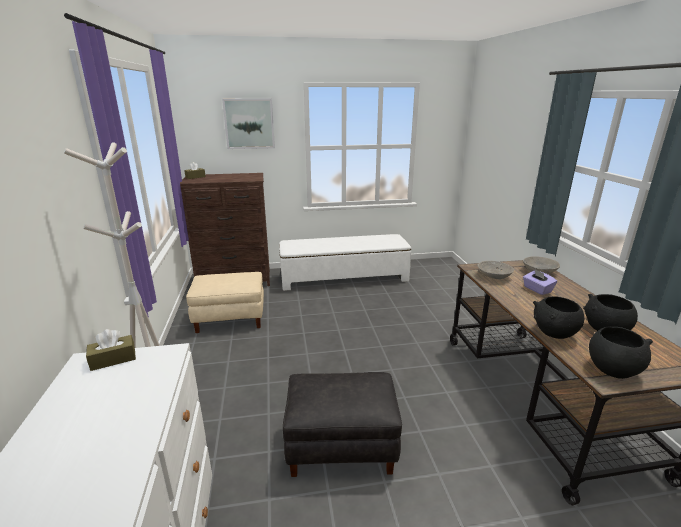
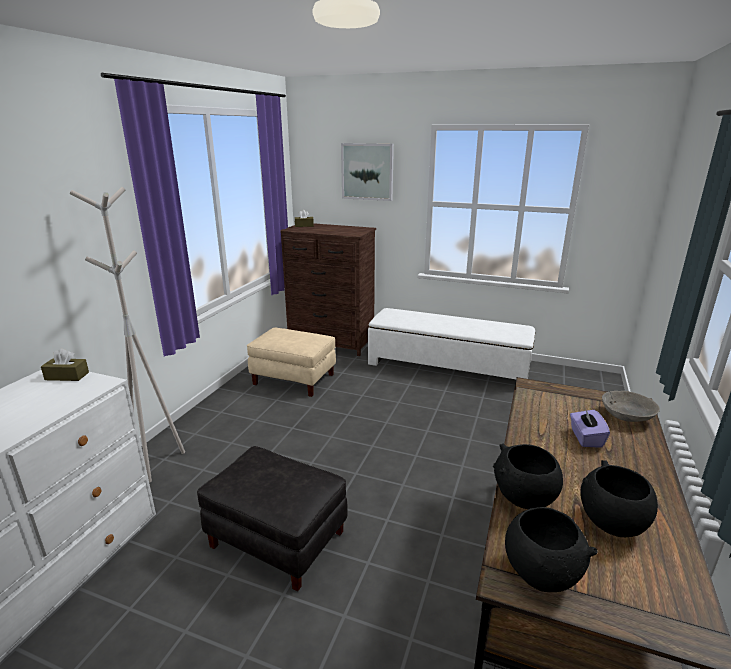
camera: 30 degrees right, 0 degrees up
grey bowl [477,261,514,279] -> none

